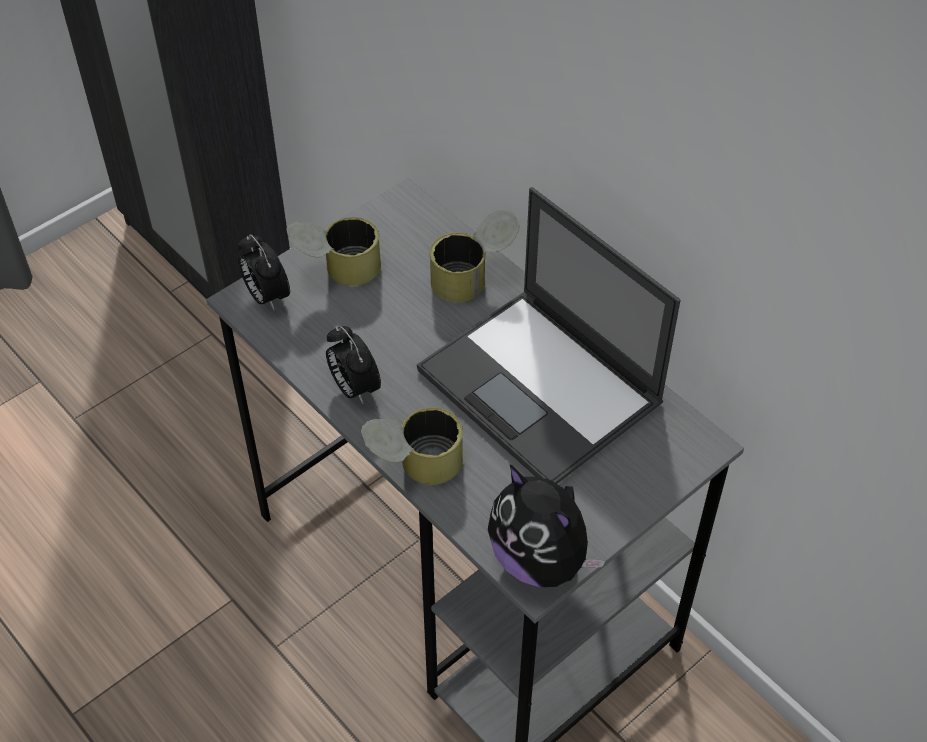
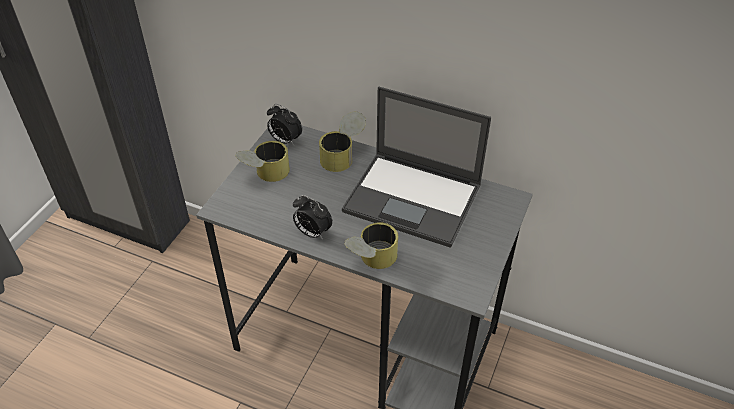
camera: 25 degrees left, 5 degrees down
alarm clock [238,234,290,311] -> alarm clock moved to [267,104,302,145]
plush toy [488,465,606,587] -> none

